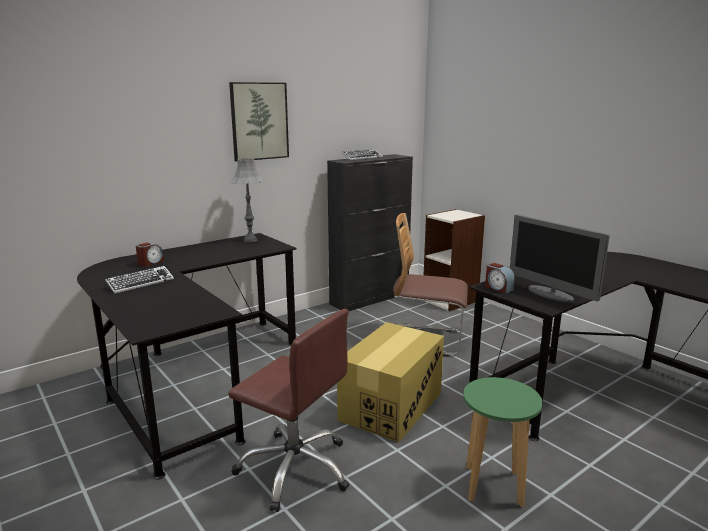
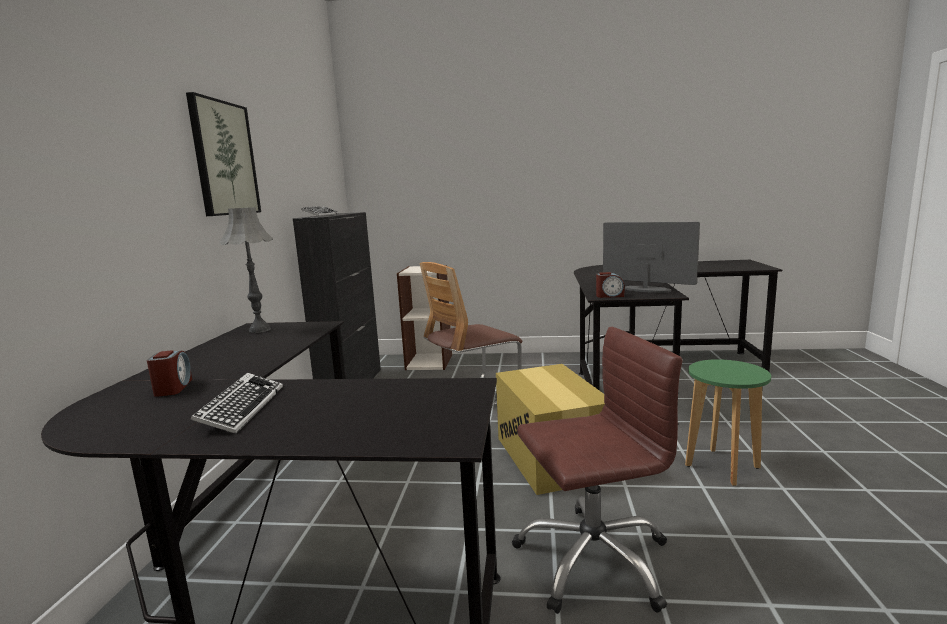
camera: 45 degrees left, 5 degrees down
monitor [510,215,610,302] -> monitor turned 150 degrees counterclockwise [603,222,700,293]

